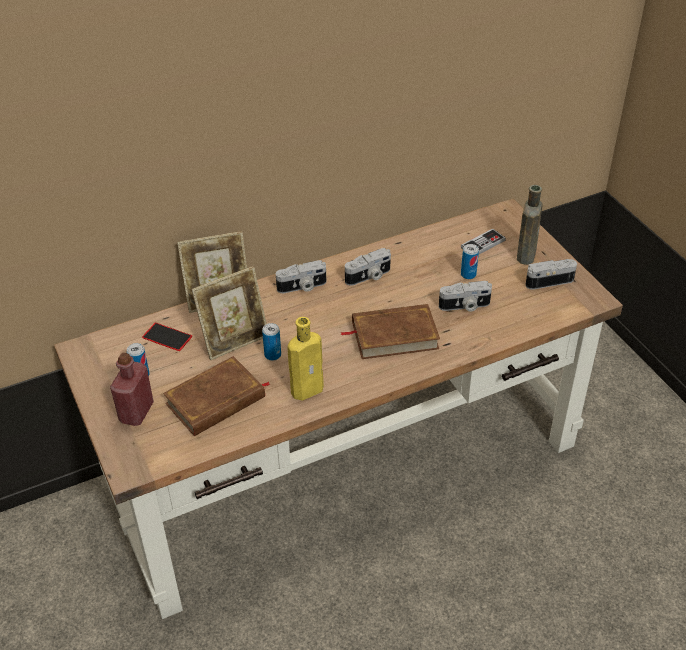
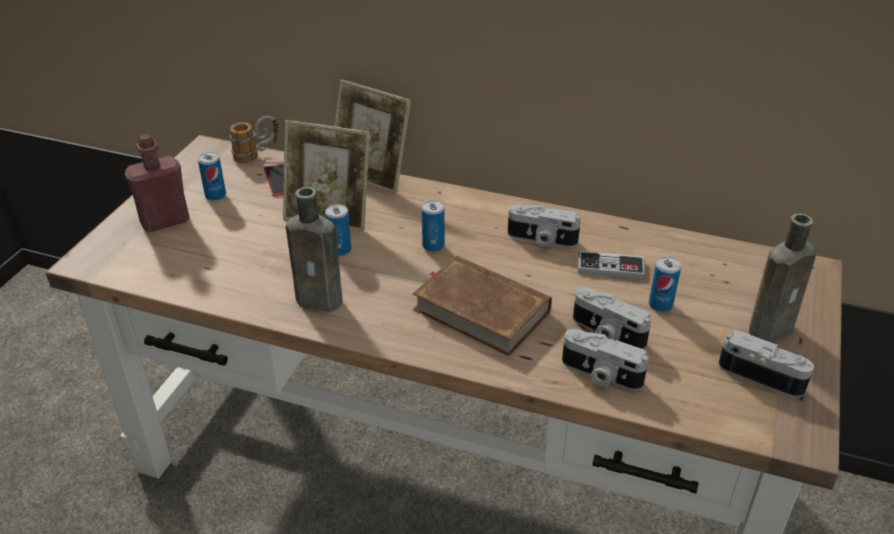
camera: 45 degrees right, 5 degrees down
brown book [163,356,270,436] -> none
camera [276,260,326,293] -> camera moved to [562,329,649,391]
yellow bottle [288,317,324,400] -> brown bottle [286,187,343,312]
game controller [461,228,506,254] -> game controller moved to [578,251,645,279]
none -> mug [230,116,278,163]
none -> can [422,200,445,252]

